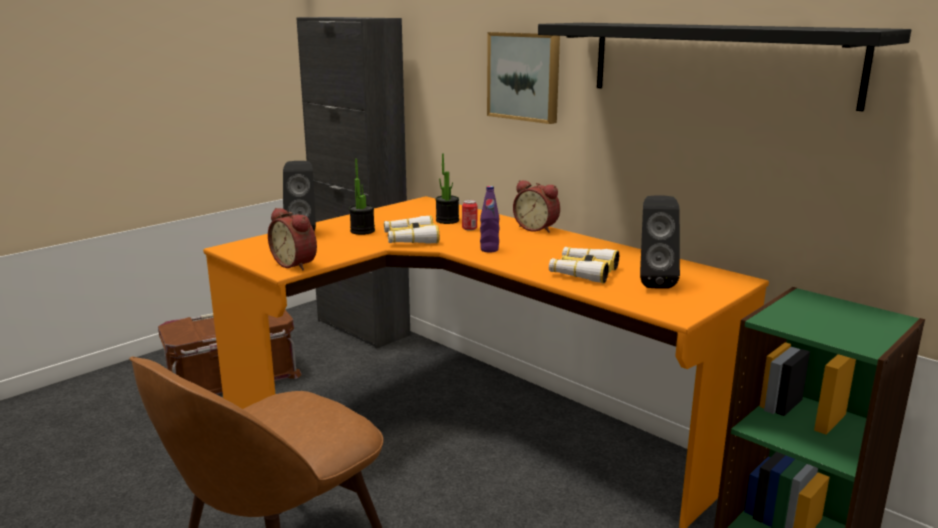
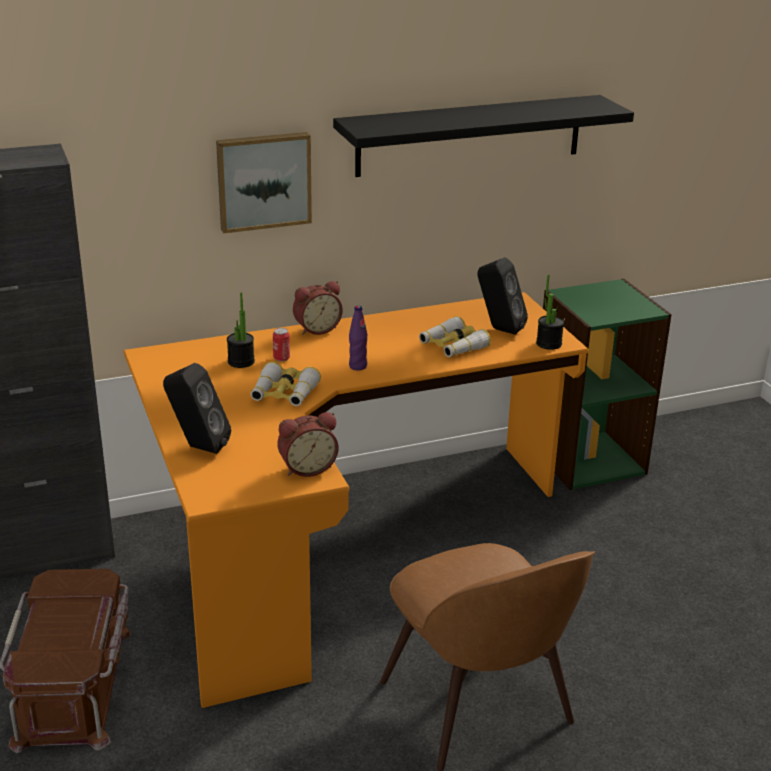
camera: 65 degrees left, 10 degrees up
potted plant [349,159,375,235] -> potted plant moved to [536,274,564,350]

